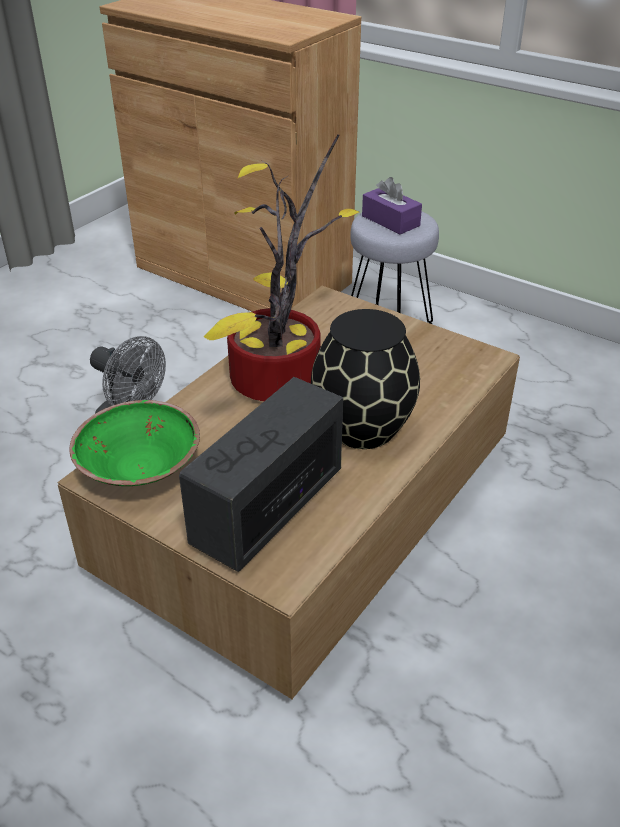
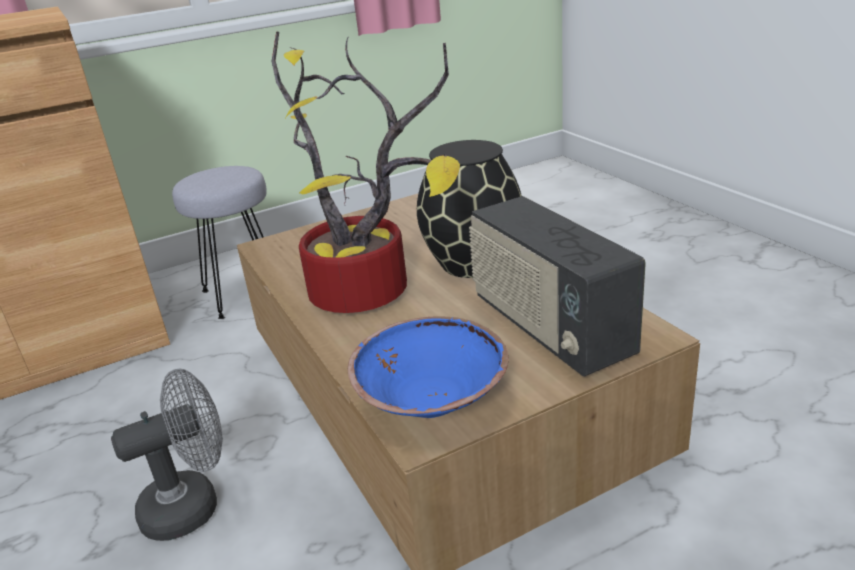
camera: 60 degrees left, 10 degrees down
green bowl [70,400,200,486] -> blue bowl [348,316,509,418]
purple tissue box [362,177,422,234] -> none

